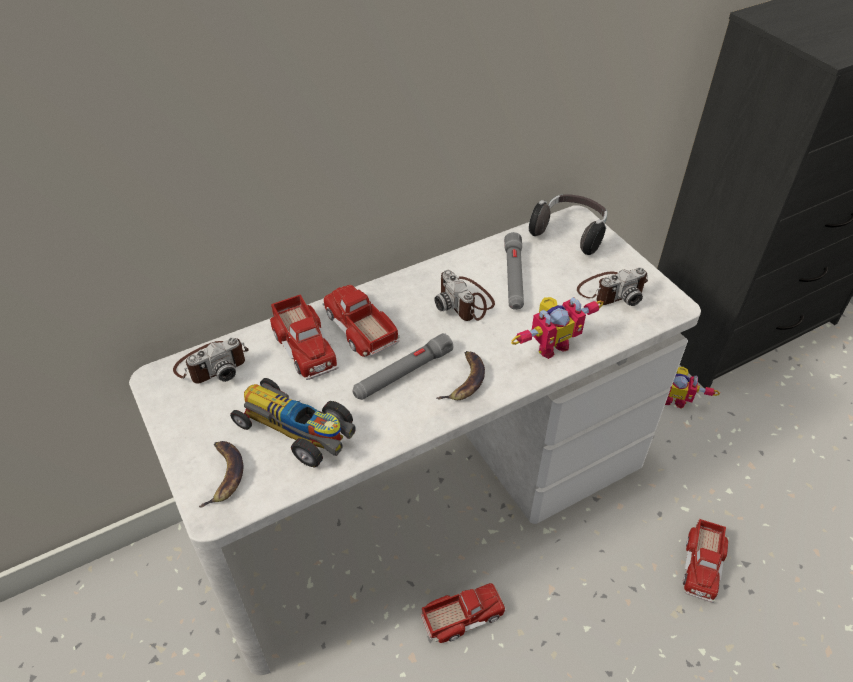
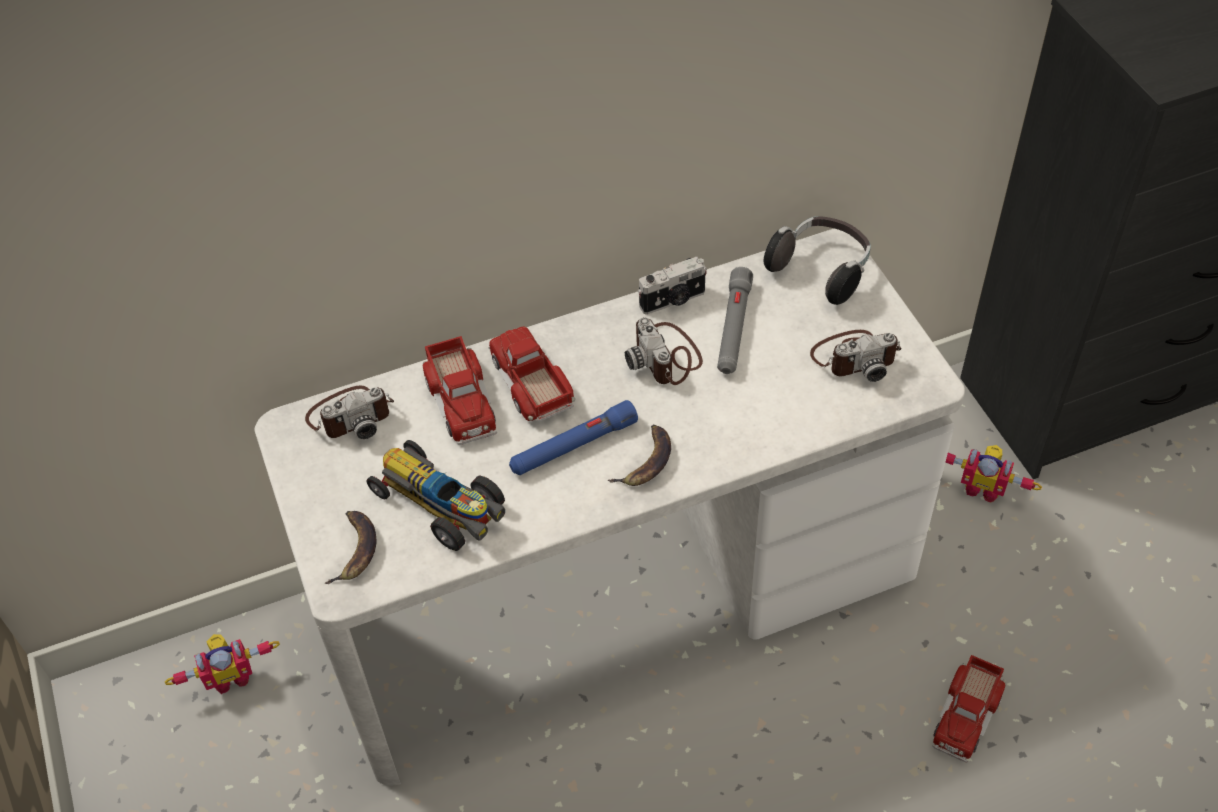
camera: 10 degrees right, 5 degrees up
grey flashlight [352,333,453,400] -> blue flashlight [509,400,638,475]
toy truck [421,583,507,643] -> none
toy robot [511,297,604,359] -> toy robot moved to [165,634,280,694]
none -> camera [638,257,707,315]

